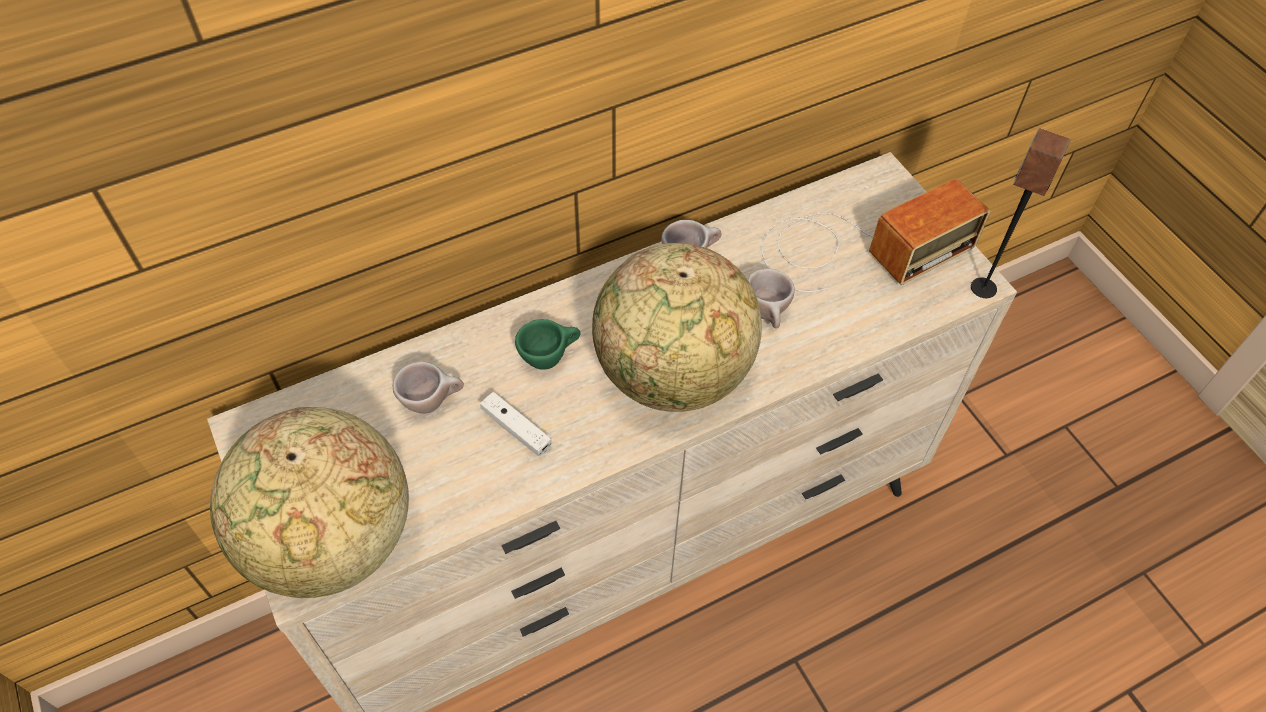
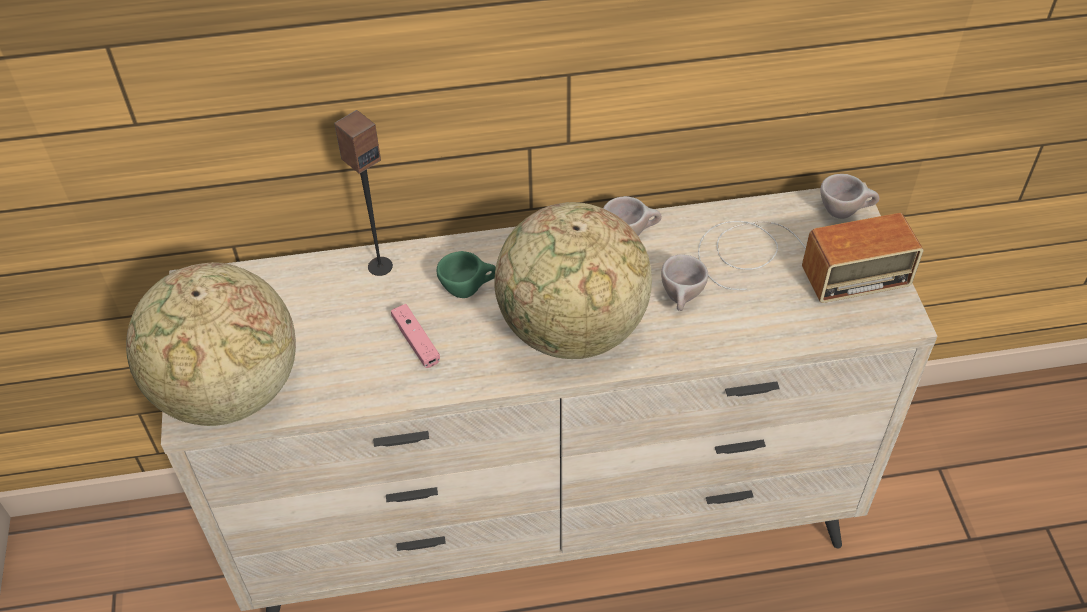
camera: 20 degrees right, 5 degrees down
beige cup [393,362,464,414] -> beige cup moved to [820,174,879,219]
white game controller [480,392,551,456] -> pink game controller [391,304,440,368]
speaker [971,128,1071,298] -> speaker moved to [334,110,393,276]

